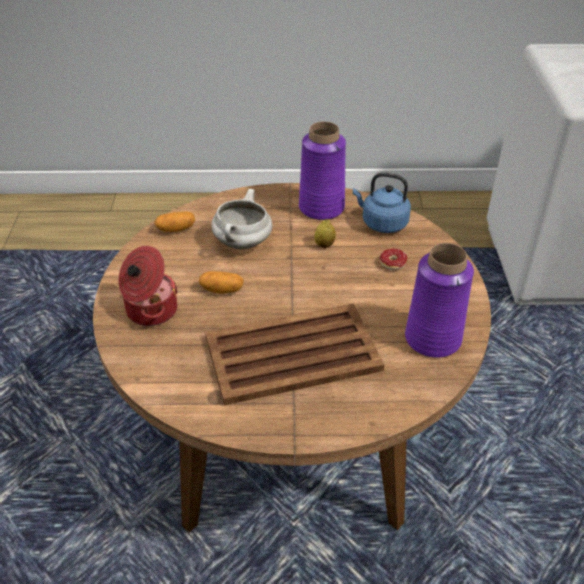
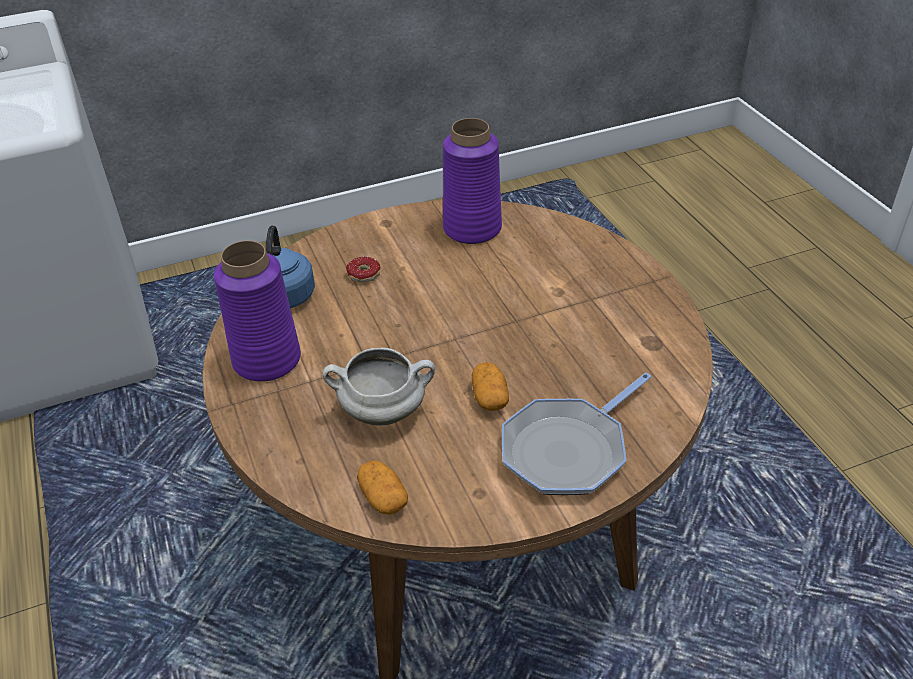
camera: 110 degrees left, 0 degrees up
cooking pot [118,246,178,326] -> frying pan [502,373,651,495]
brown tray [205,303,384,405] -> none
lemon [314,219,336,248] -> none

